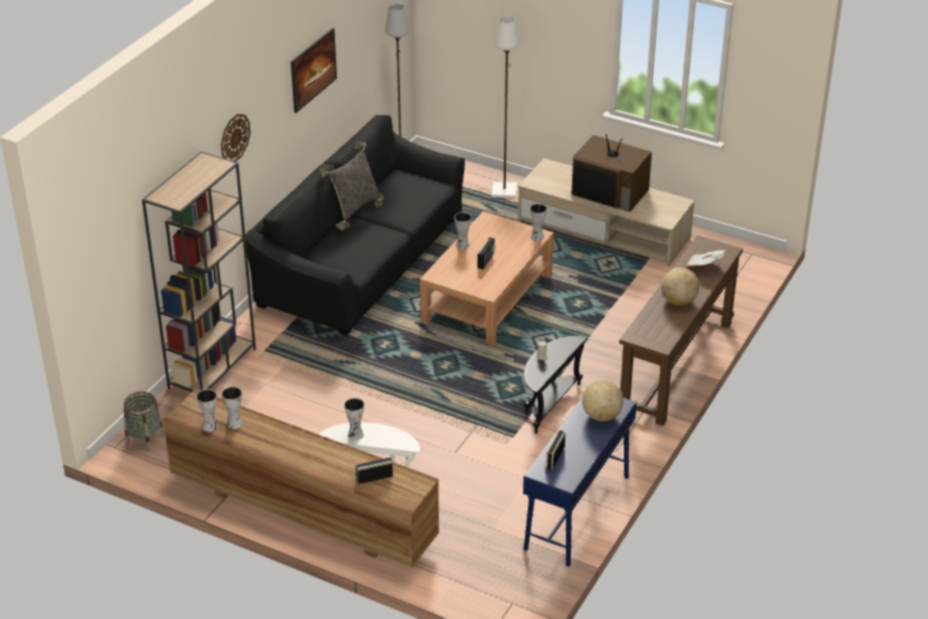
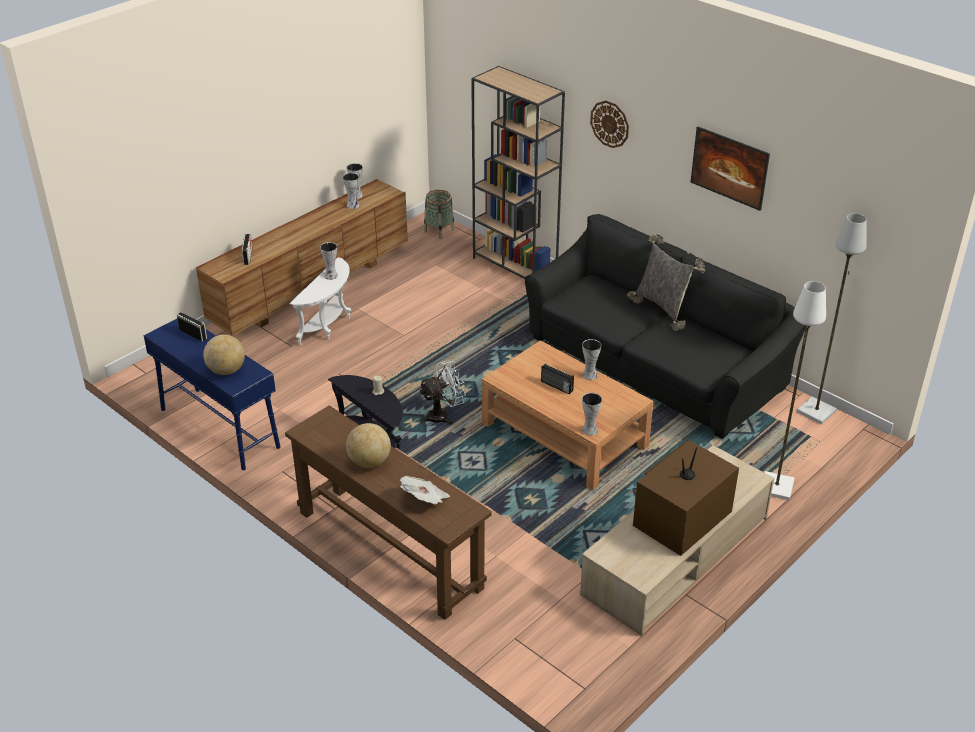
camera: 105 degrees right, 0 degrees up
none -> white fan [419,360,466,425]

